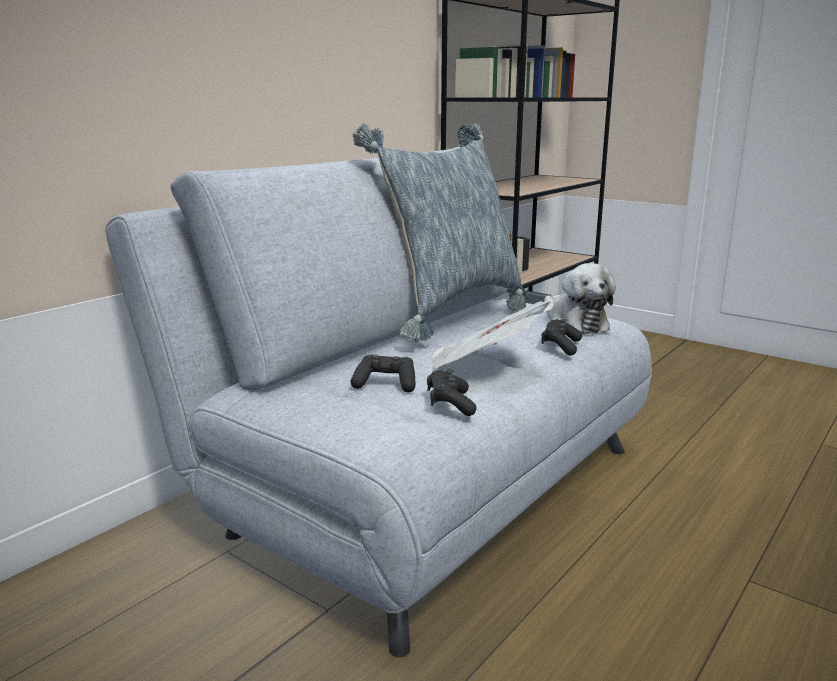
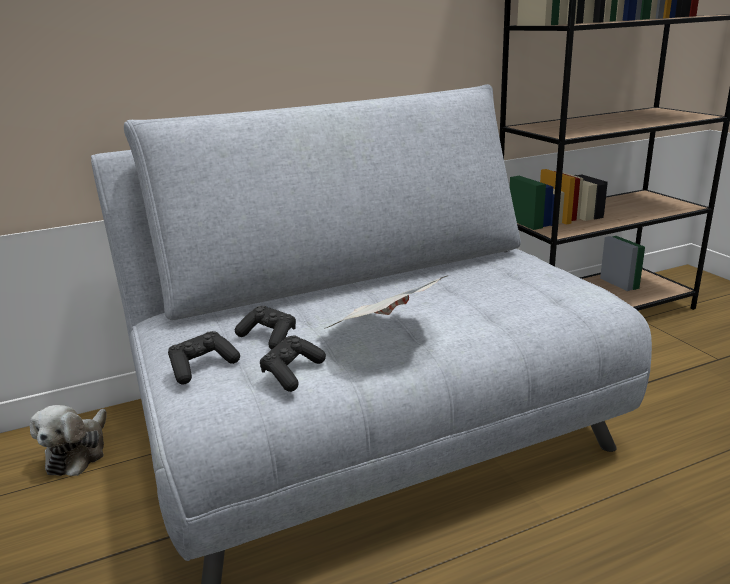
camera: 30 degrees right, 5 degrees up
pillow [353,122,528,343] -> none
black game controller [541,319,582,356] -> black game controller moved to [168,331,240,385]
plush toy [544,263,616,335] -> plush toy moved to [30,405,107,476]

